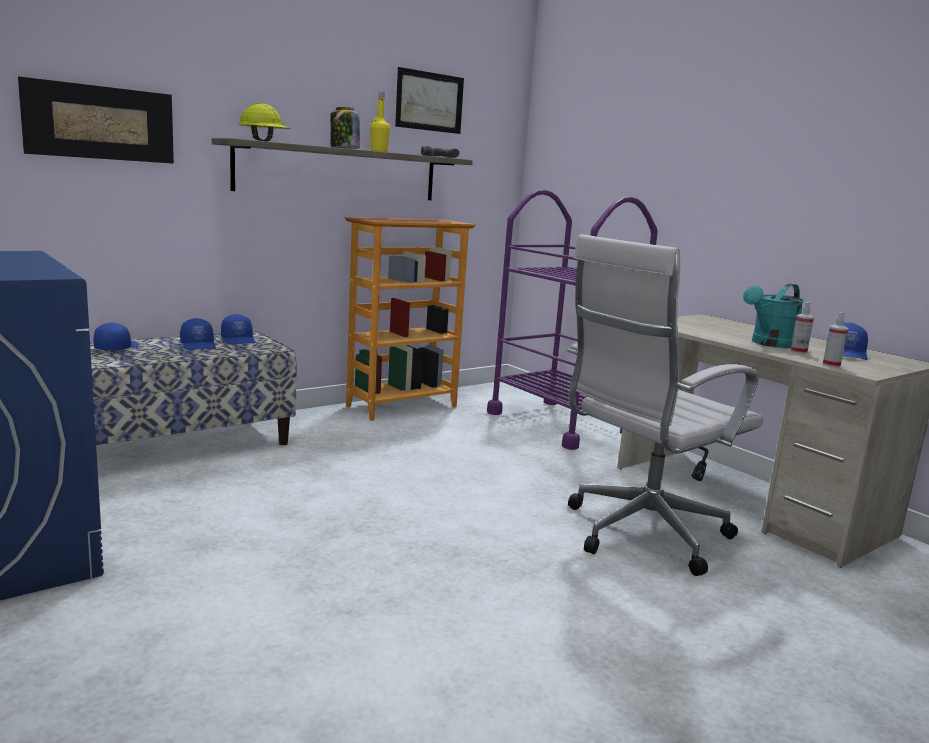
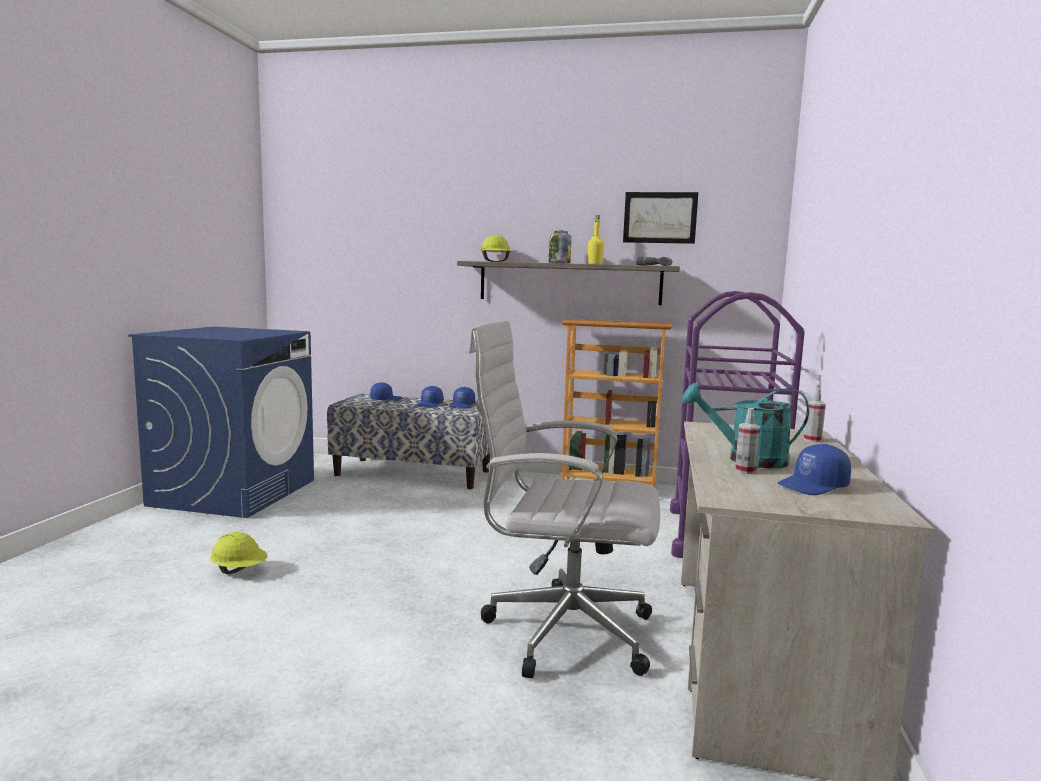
camera: 50 degrees right, 5 degrees down
picture [18,76,174,164] -> none
spray bottle [822,312,848,368] -> spray bottle moved to [804,388,826,442]
none -> yellow hard hat [210,532,268,574]

